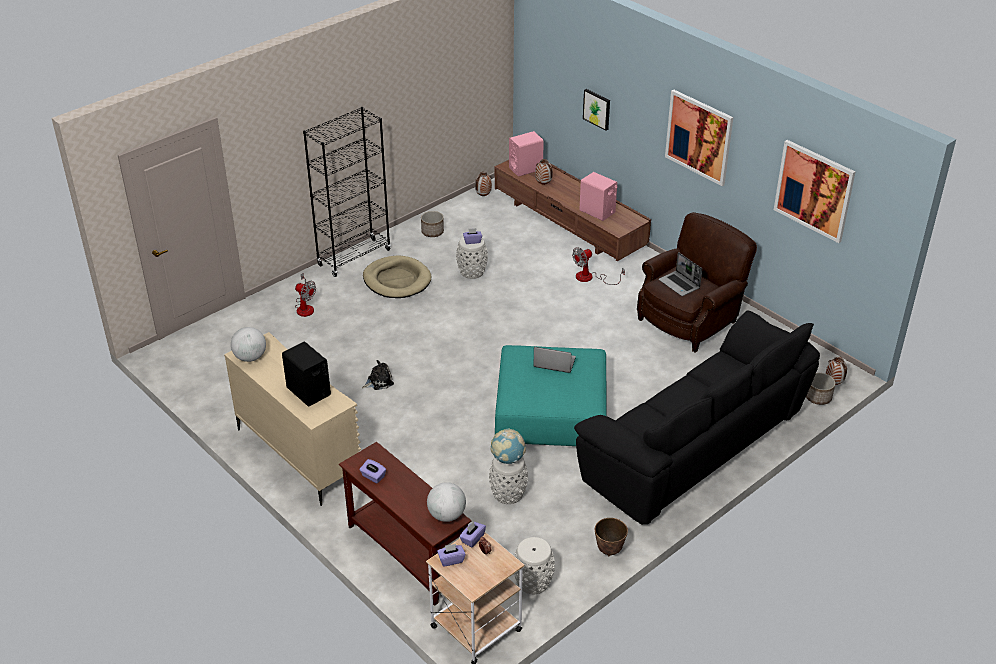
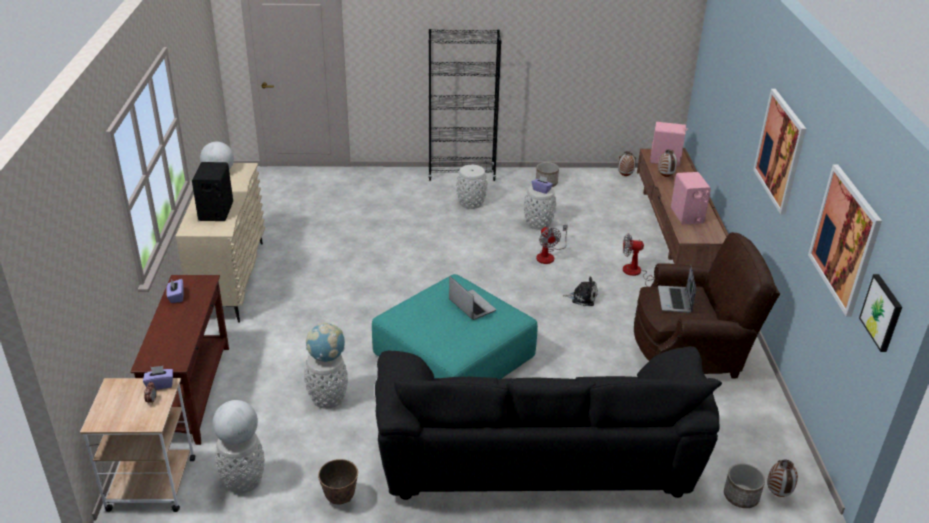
camera: 40 degrees right, 5 degrees down
fan [295,273,316,317] -> fan moved to [536,224,568,264]
plush toy [362,360,394,390] -> plush toy moved to [563,277,598,306]
beige dog bed [363,255,431,298] -> white stool [456,165,488,209]
globe [427,482,466,522] -> globe moved to [212,400,258,445]
purple tissue box [437,544,466,567] -> none
picture [583,89,610,131] -> picture moved to [859,274,902,352]

